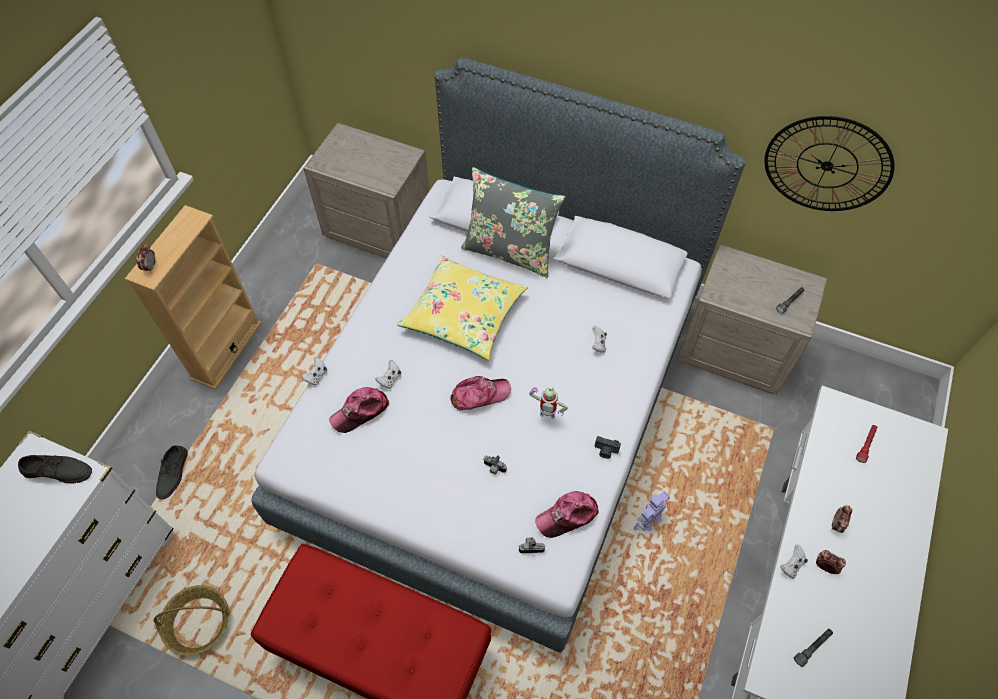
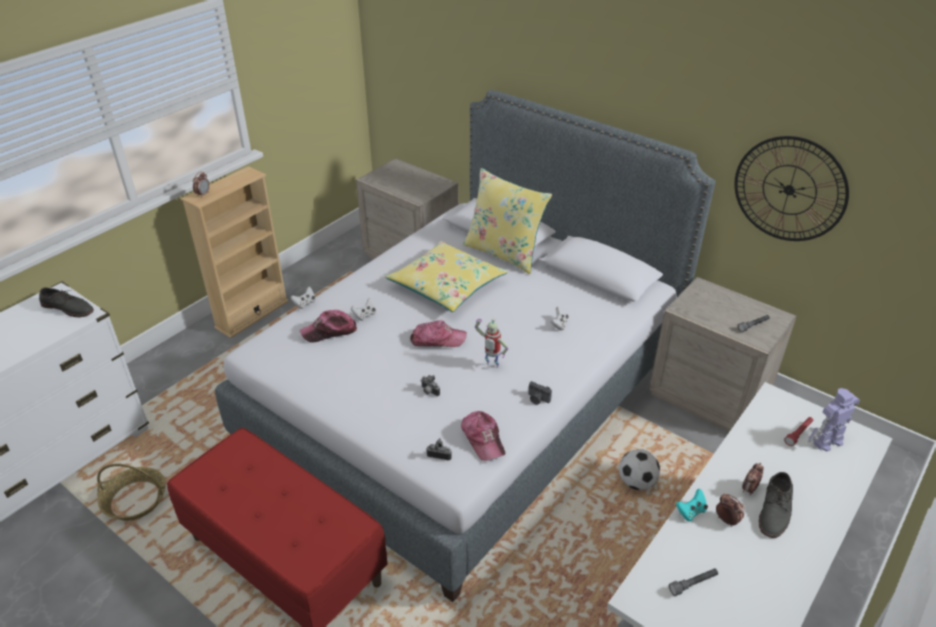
camera: 15 degrees right, 20 degrees down
grey shoe [156,445,188,499] -> grey shoe moved to [759,472,793,538]
grey pillow [461,167,566,278] -> yellow pillow [463,168,552,274]
cap [535,491,599,538] -> cap turned 105 degrees counterclockwise [461,411,505,461]
toy robot [633,491,670,531] -> toy robot moved to [808,388,860,452]
white game controller [781,545,808,579] -> turquoise game controller [676,489,708,521]
none -> football [619,449,660,490]

